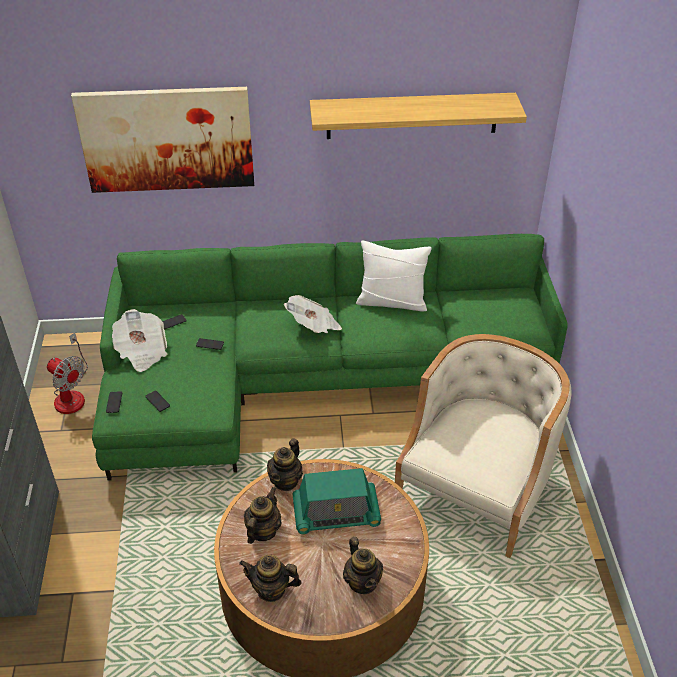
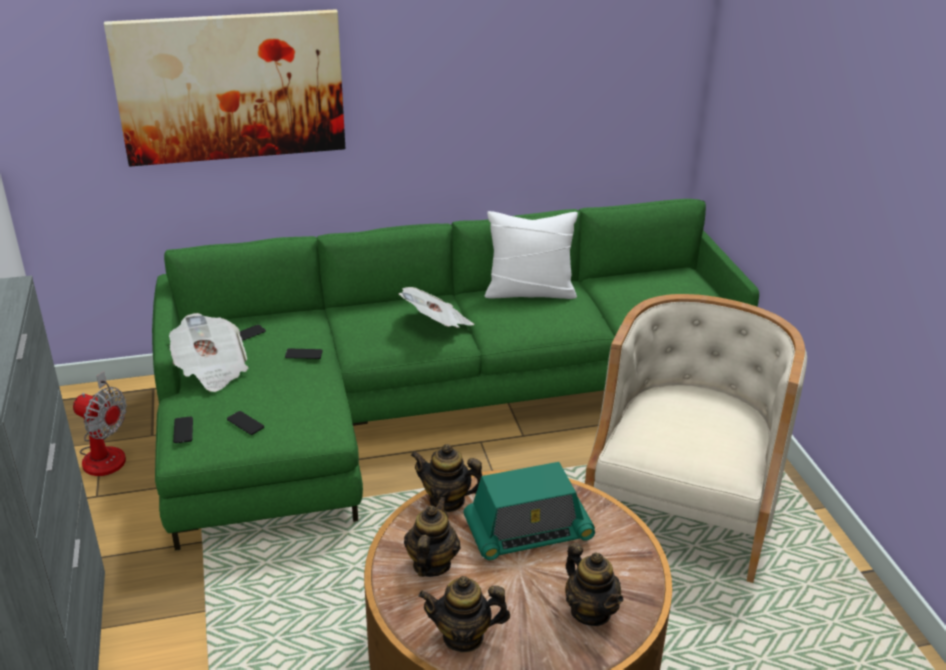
camera: 10 degrees left, 10 degrees down
teapot [267,438,303,491] -> teapot turned 90 degrees clockwise [411,444,482,512]
shelf [310,93,527,139] -> none

